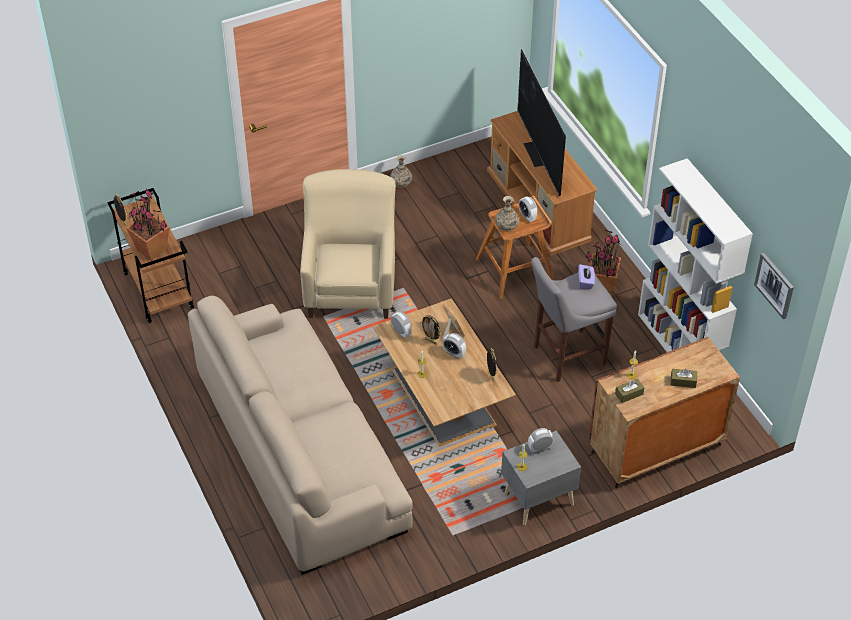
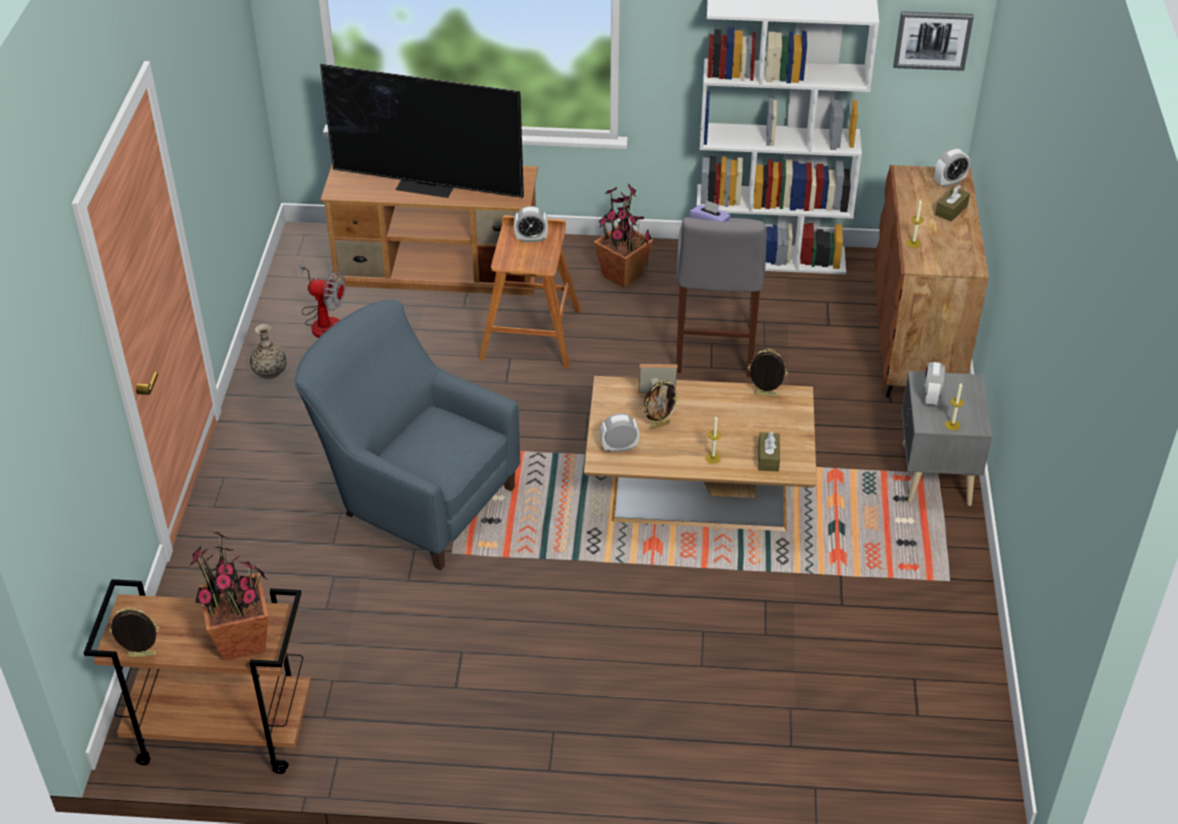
camera: 60 degrees left, 5 degrees down
beige sofa [188,296,413,575] -> none
beige armchair [300,169,396,319] -> blue armchair [295,300,520,570]
alarm clock [443,333,466,358] -> alarm clock moved to [935,148,970,187]
vase [495,196,519,231] -> none
brown tissue box [615,379,644,403] -> brown tissue box moved to [758,431,780,472]
none -> fan [300,260,346,338]

